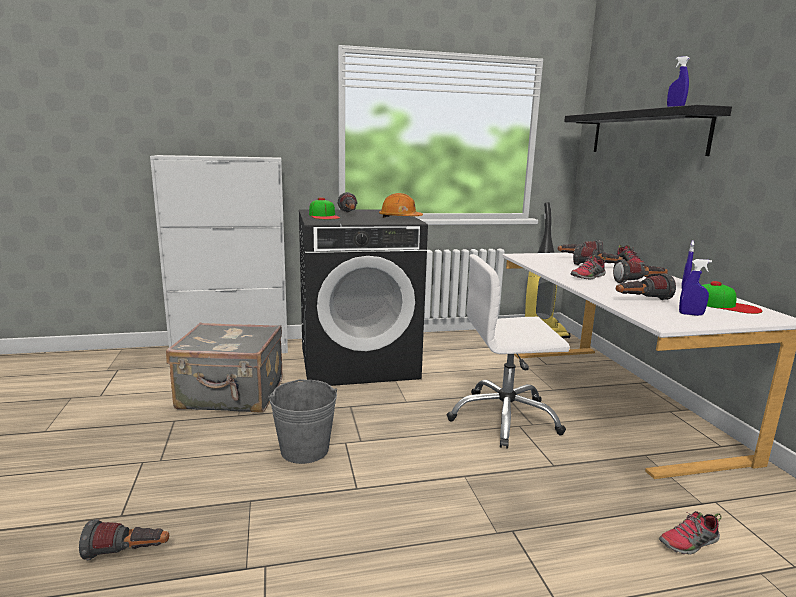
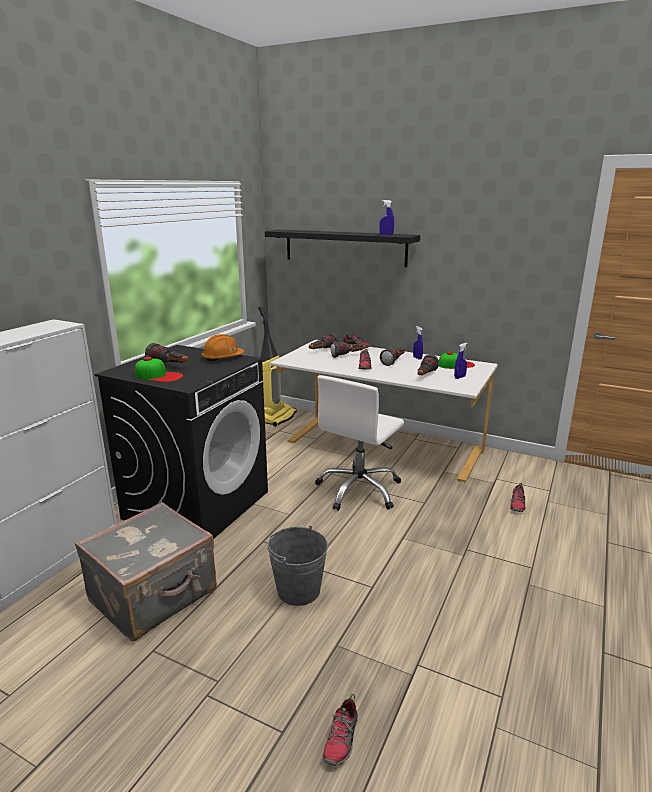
camera: 50 degrees left, 5 degrees up
flashlight [79,519,169,560] -> shoe [323,693,358,766]

